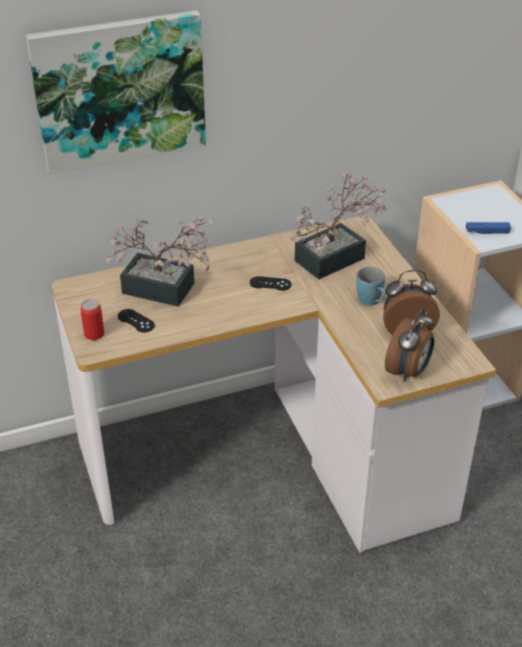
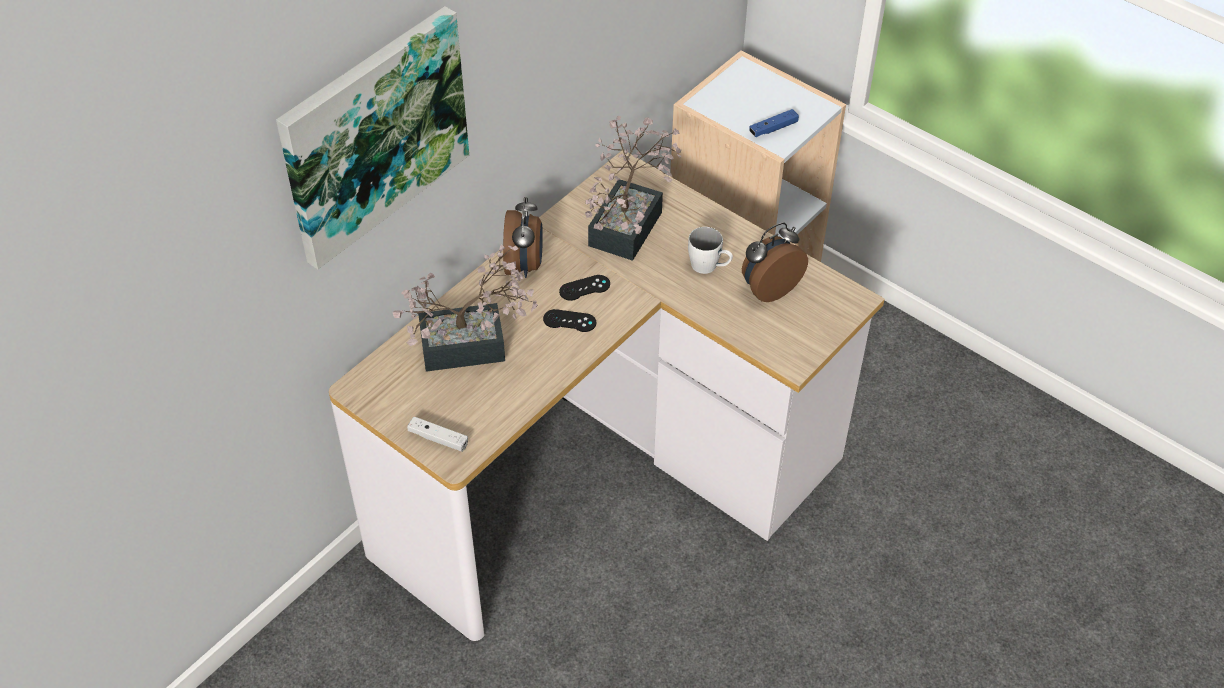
camera: 30 degrees left, 10 degrees up
can [80,299,104,340] -> white game controller [407,416,468,452]
black game controller [118,309,155,332] -> black game controller moved to [543,309,596,332]
blue mug [356,267,385,306] -> white mug [688,227,733,274]
alarm clock [385,309,434,382] -> alarm clock moved to [503,197,543,278]

